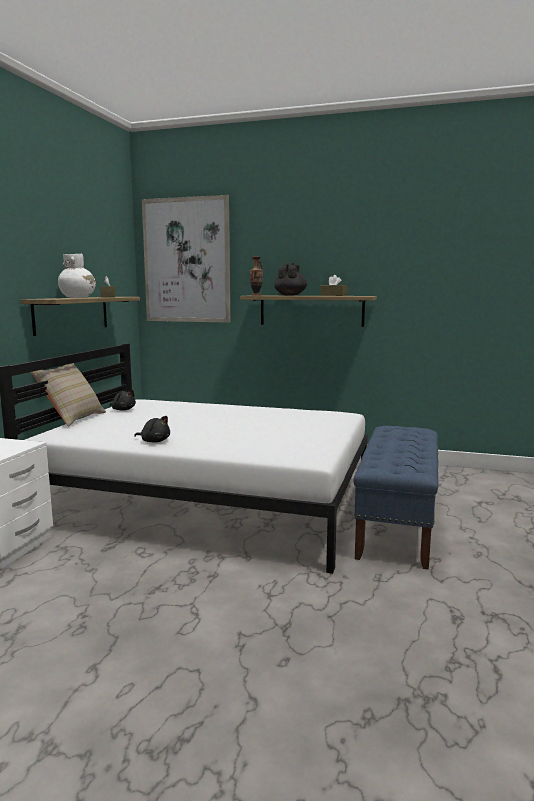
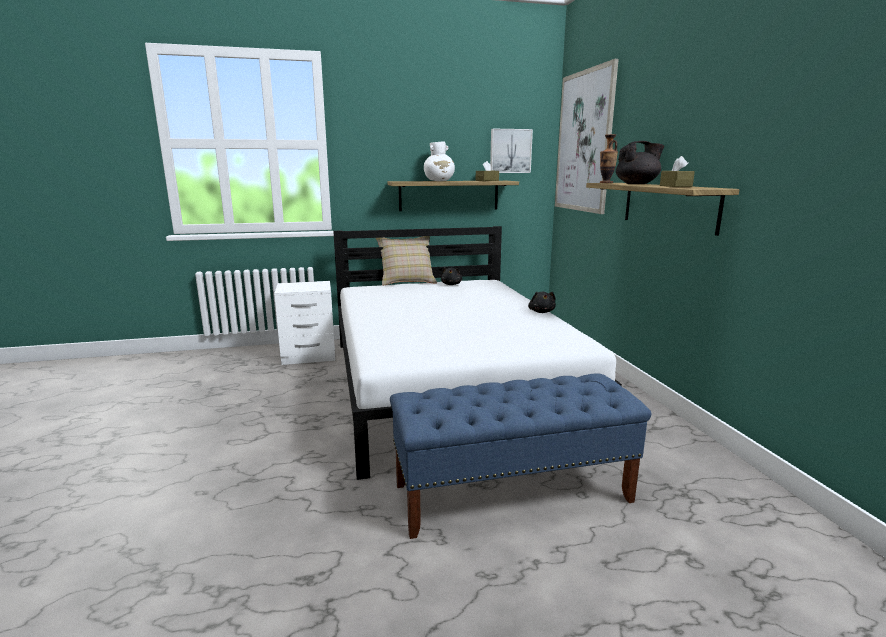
camera: 60 degrees right, 5 degrees up
black plush toy [134,416,170,443] -> black plush toy moved to [528,291,556,313]
none -> picture [490,129,533,173]

